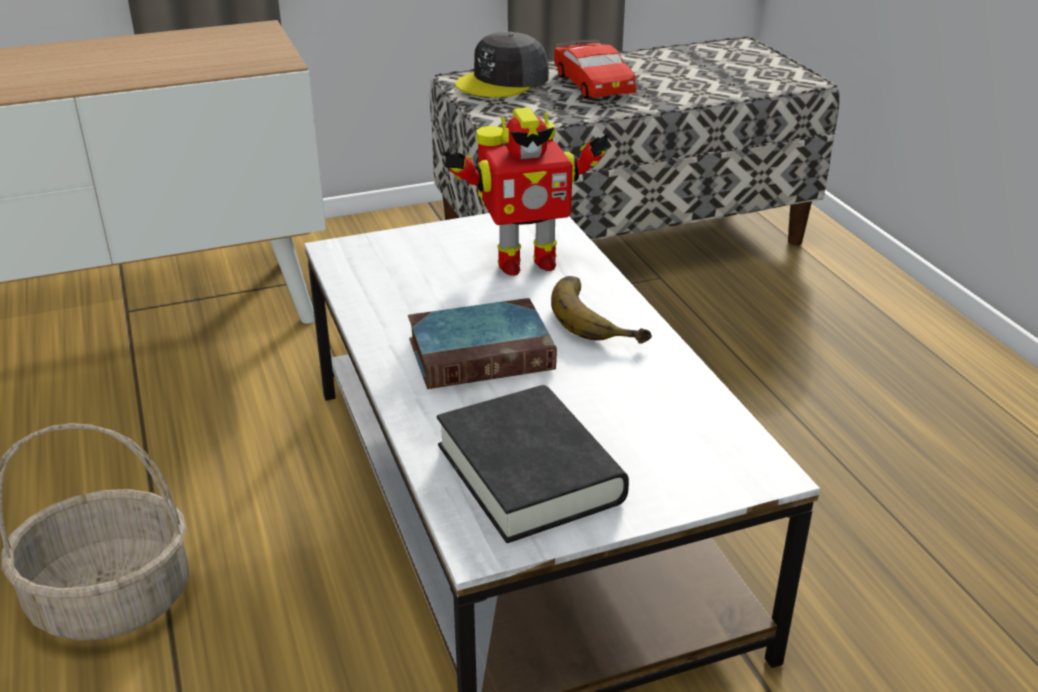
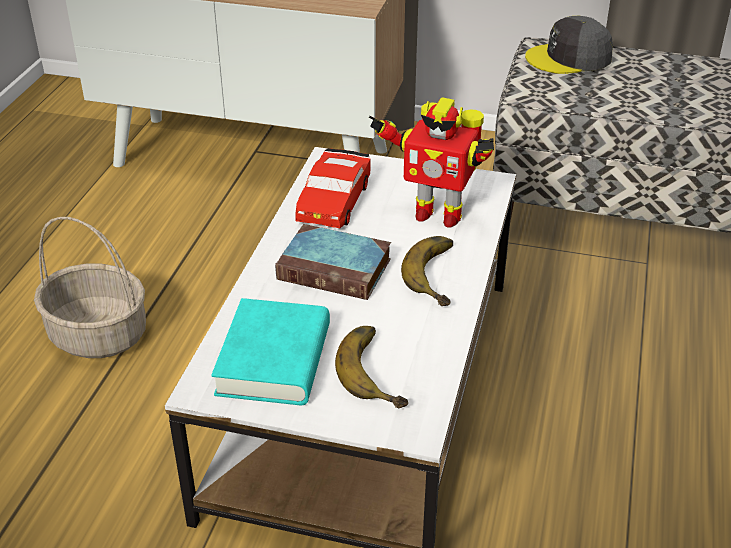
camera: 35 degrees right, 5 degrees up
black book [437,385,629,543] -> turquoise book [211,298,330,405]
red toy car [554,40,636,99] -> red toy car moved to [296,148,371,228]
none -> banana [335,326,408,408]

